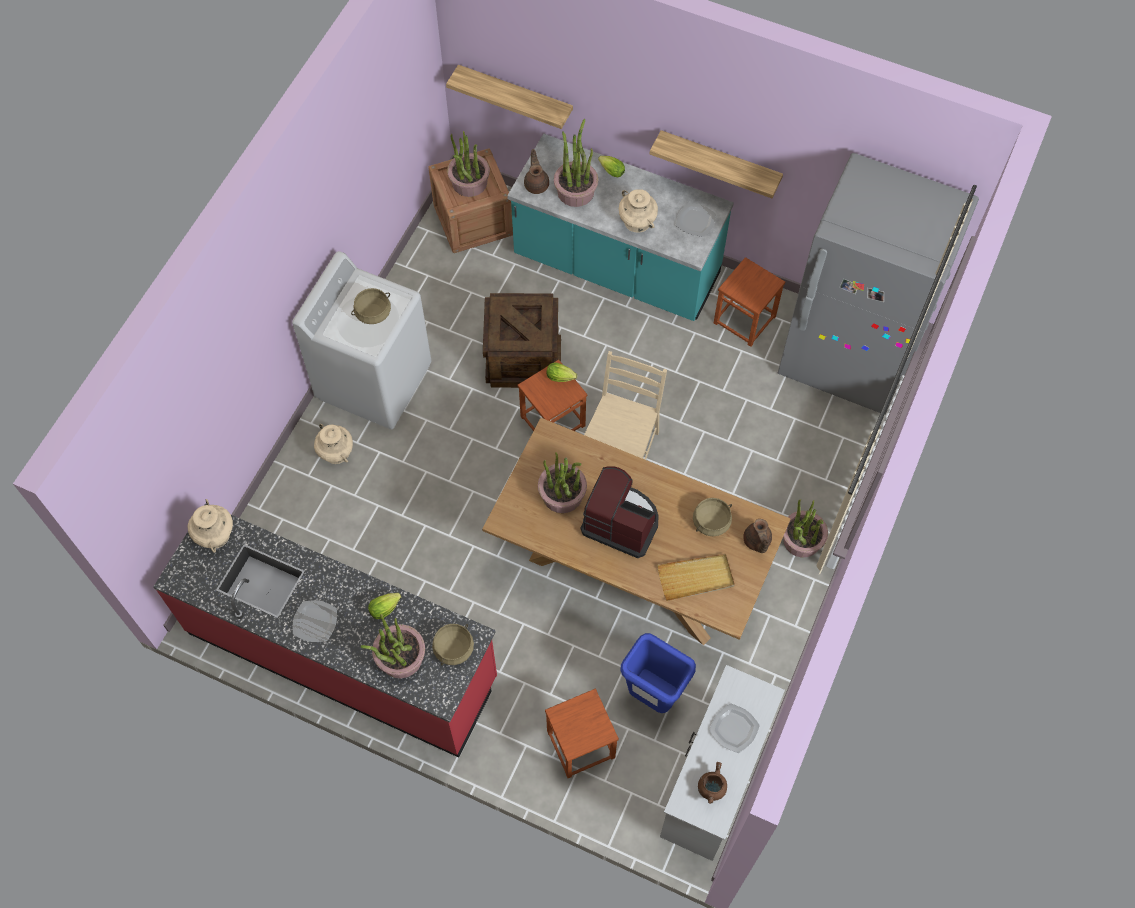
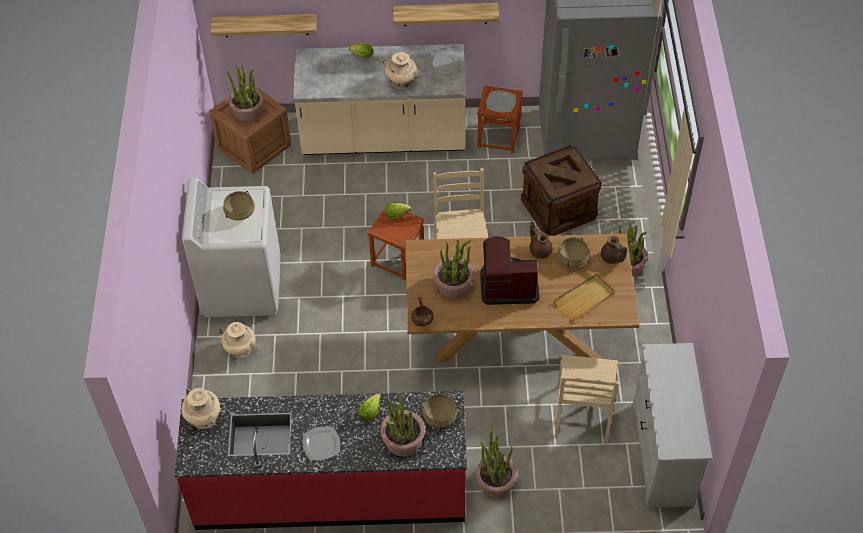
camera: 25 degrees left, 10 degrees down
crate [483,293,561,388] -> crate moved to [521,145,602,236]
turquoise counter [507,134,734,321] -> beige counter [293,44,466,155]
brown teapot [524,149,549,194] -> brown teapot moved to [530,221,553,259]
brown stool [545,689,619,778] -> none
potted plant [554,119,598,207] -> potted plant moved to [476,422,517,497]
blue trash can [621,633,696,713] -> beige chair [555,355,619,443]
brown cooking pot [698,762,727,804] -> brown cooking pot moved to [411,297,434,327]
plate [709,703,760,753] -> plate moved to [486,91,516,113]

